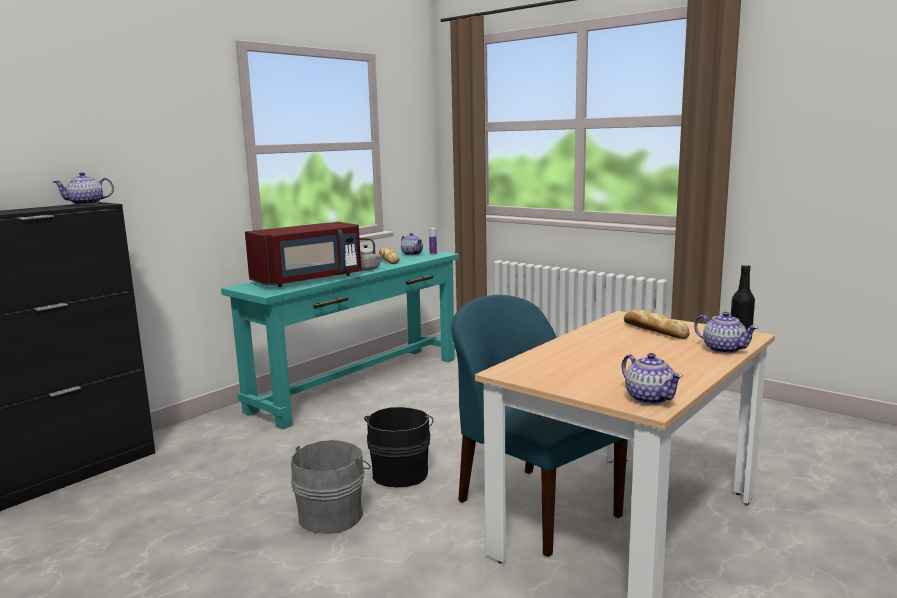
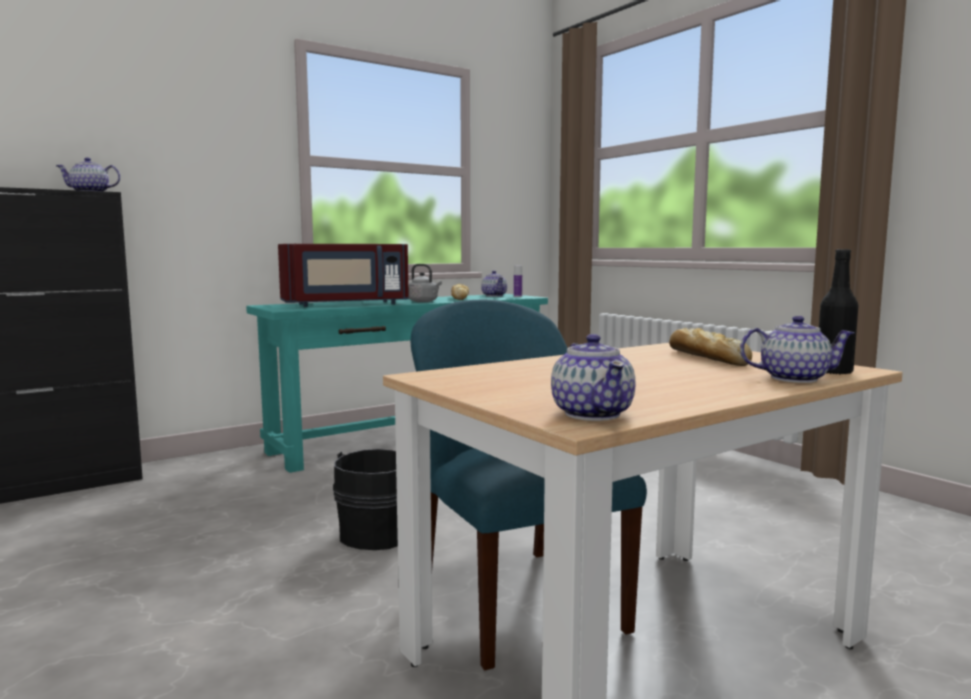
camera: 15 degrees right, 5 degrees down
grey bucket [291,440,371,534] -> none
teapot [694,312,758,354] -> teapot turned 60 degrees counterclockwise [740,316,854,383]

